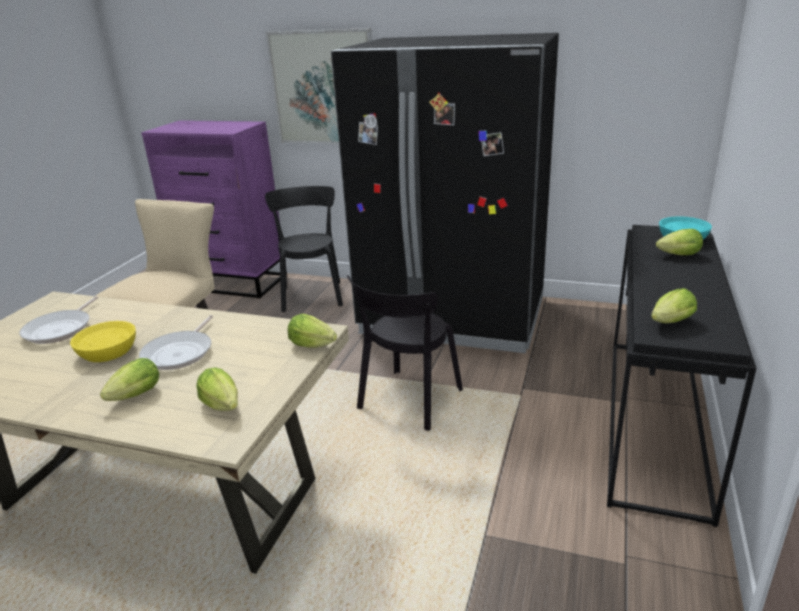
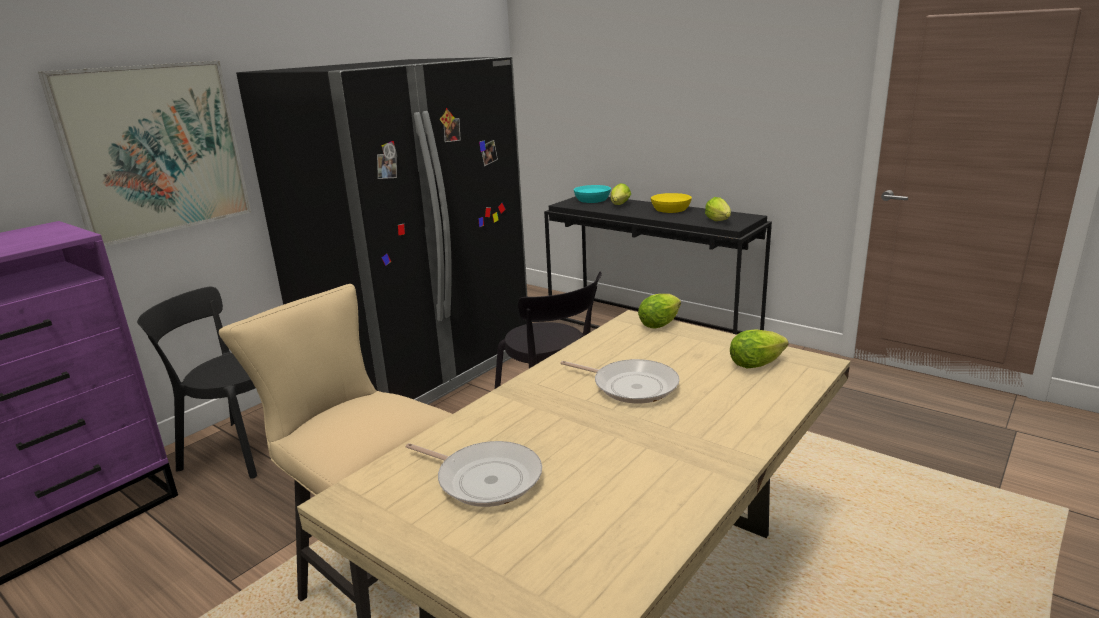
camera: 70 degrees left, 5 degrees down
yellow bowl [70,321,136,362] -> yellow bowl moved to [651,193,692,213]
lettuce [100,358,159,401] -> none

